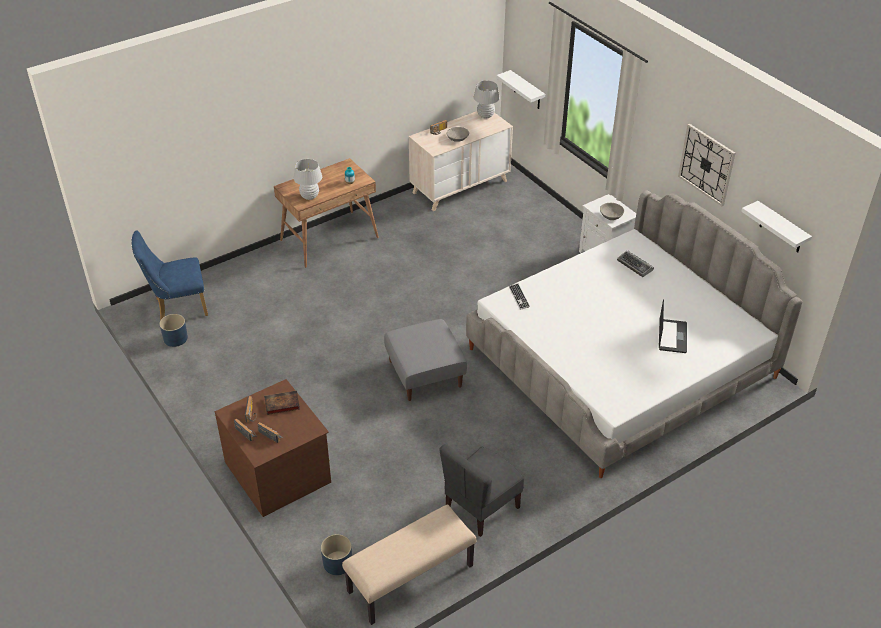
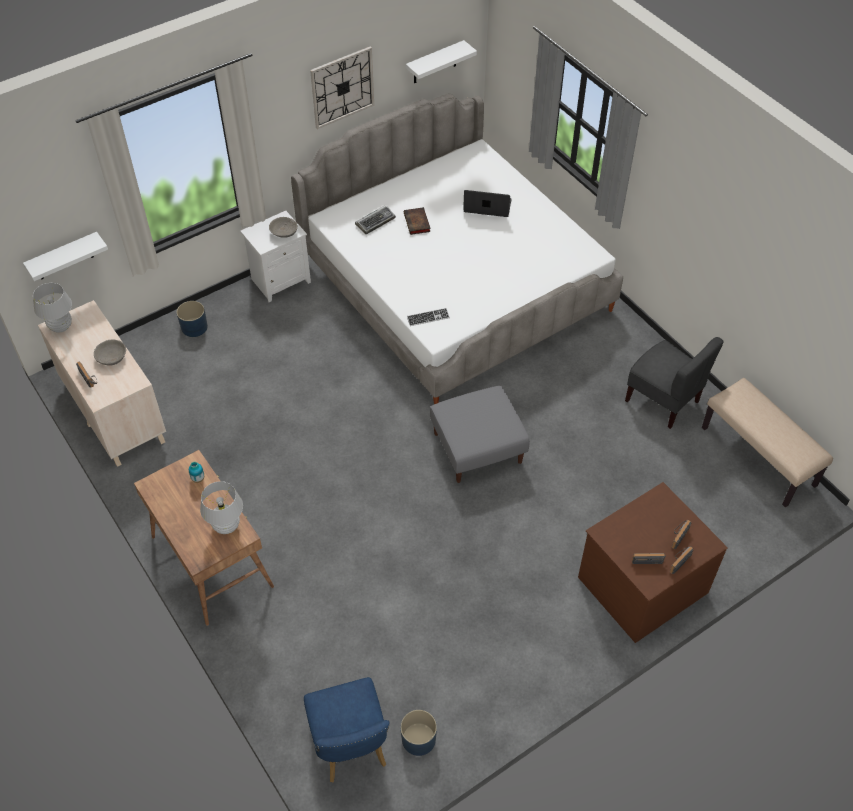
camera: 90 degrees left, 10 degrees up
book [264,391,300,415] -> book moved to [404,207,431,235]
blue planter [321,534,352,575] -> blue planter moved to [177,301,208,337]

